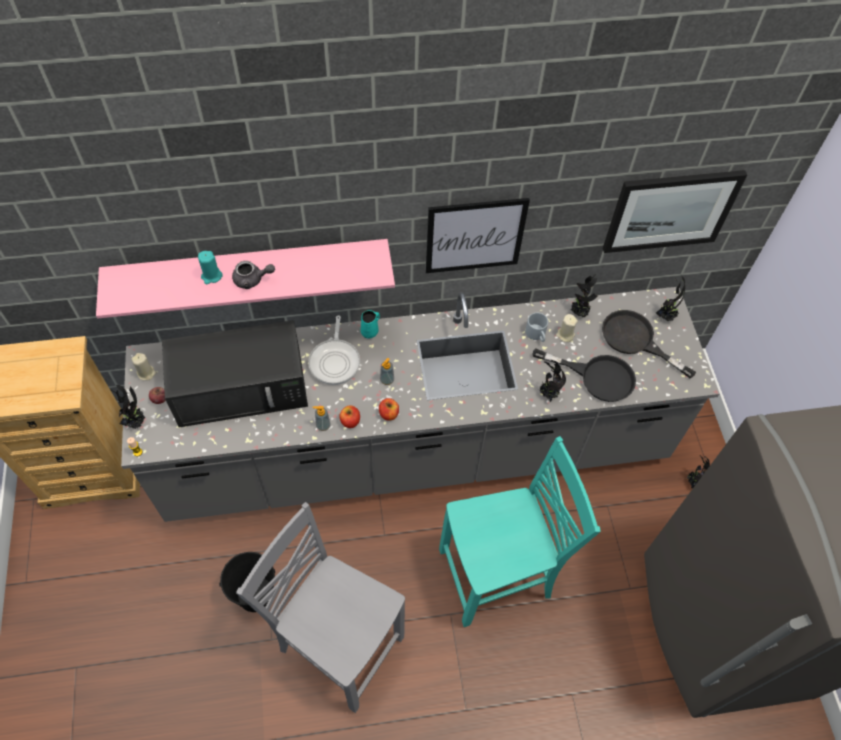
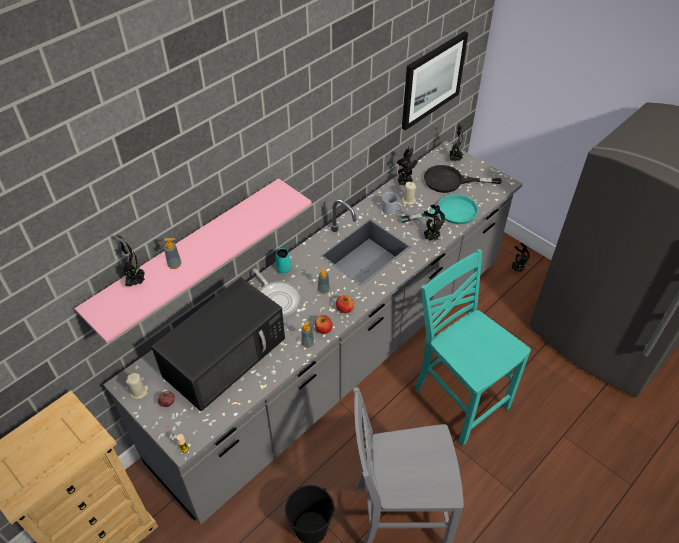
camera: 35 degrees left, 10 degrees down
potted plant [110,385,146,429] -> potted plant moved to [114,236,145,286]
turquoise candle [198,251,223,284] -> soap dispenser [164,238,181,269]
grey teapot [232,261,275,289] -> none
picture [425,198,530,273] -> none
turquoise chair [439,436,601,627] -> turquoise chair turned 75 degrees counterclockwise [414,249,531,446]
black frying pan [532,348,636,402] -> turquoise frying pan [400,194,478,224]

